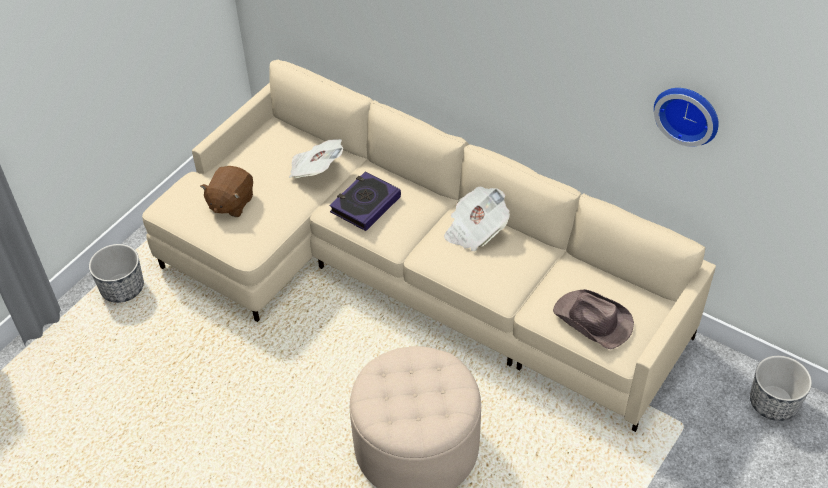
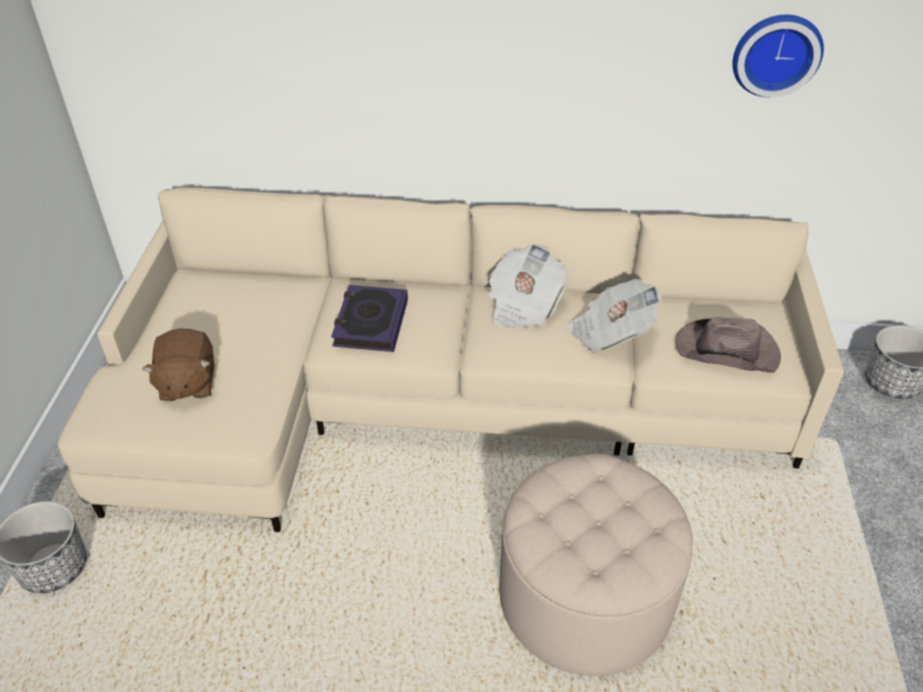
camera: 30 degrees left, 5 degrees down
newspaper [289,139,343,178] -> newspaper moved to [567,279,663,354]

